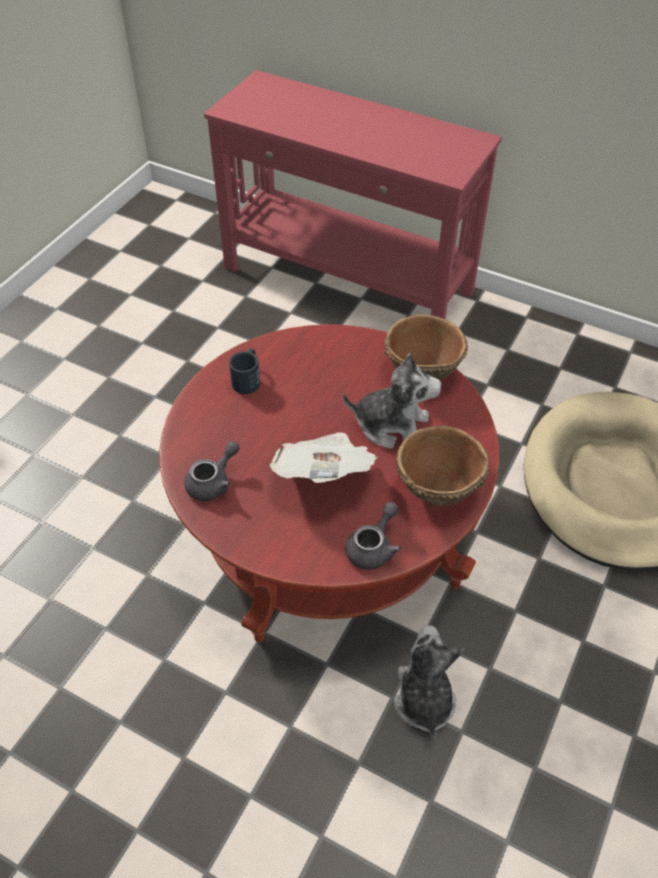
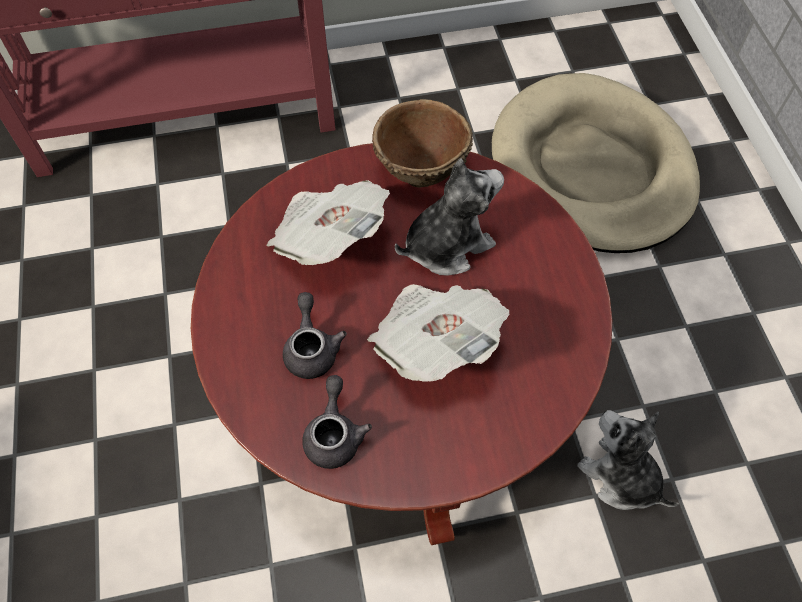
camera: 40 degrees left, 10 degrees up
black mug [229,348,260,394] -> none
grey teapot [345,502,402,570] -> grey teapot moved to [283,292,347,379]
brown bowl [396,425,490,506] -> none
none -> newspaper [266,180,390,265]

